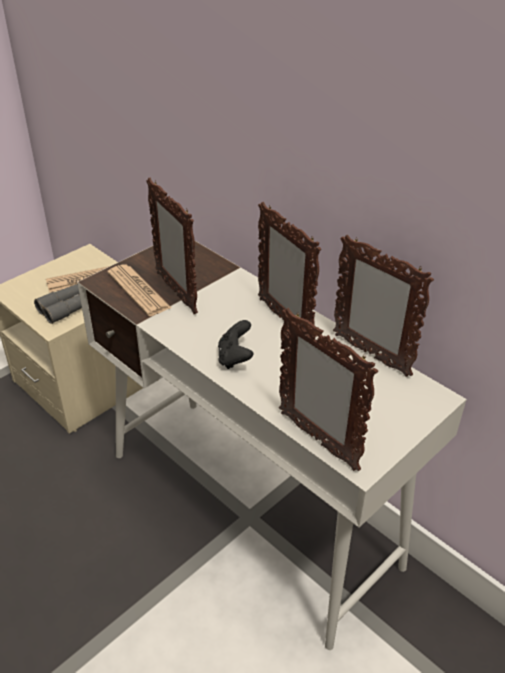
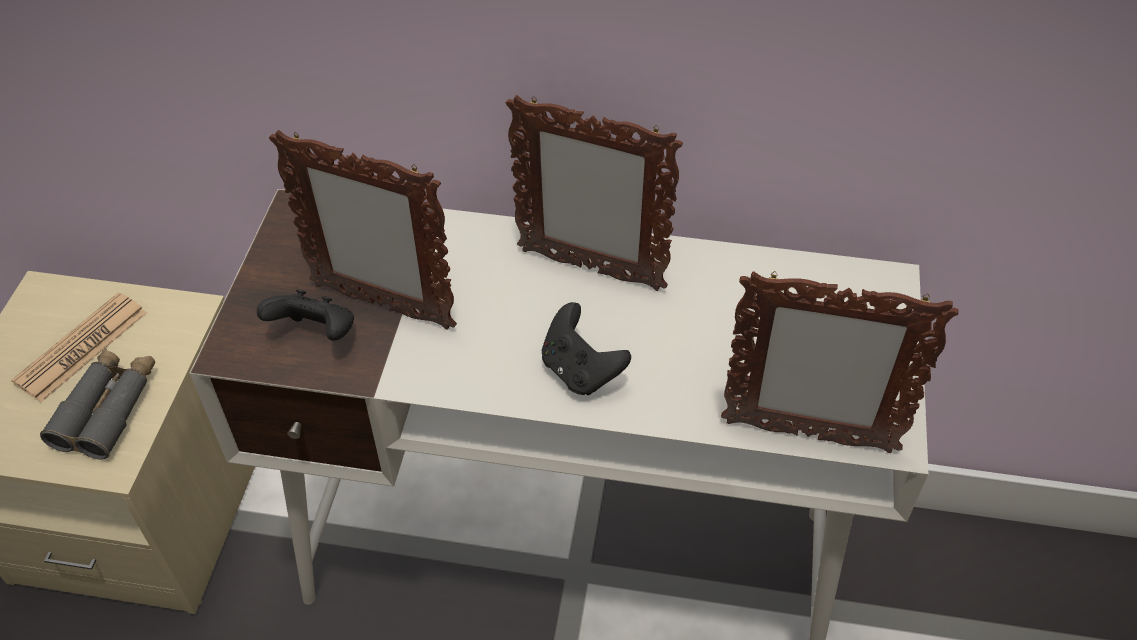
camera: 35 degrees left, 10 degrees up
newspaper [107,264,171,316] -> black game controller [257,289,354,341]
picture frame [333,234,434,377] -> none

